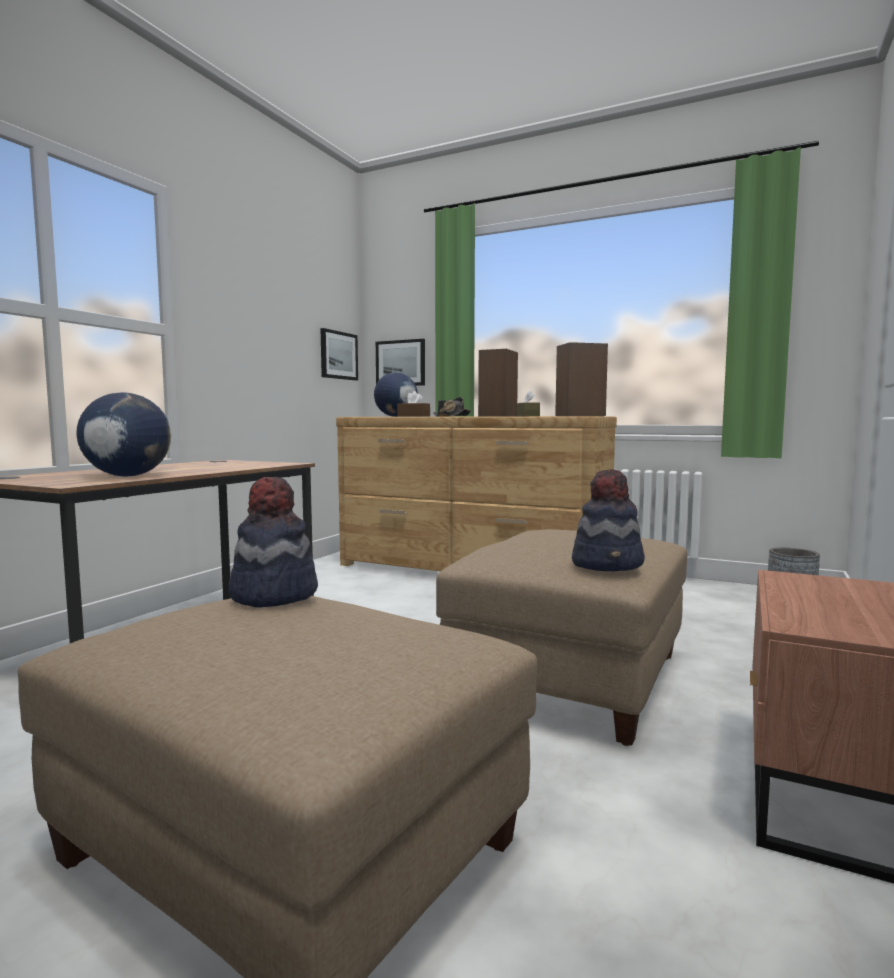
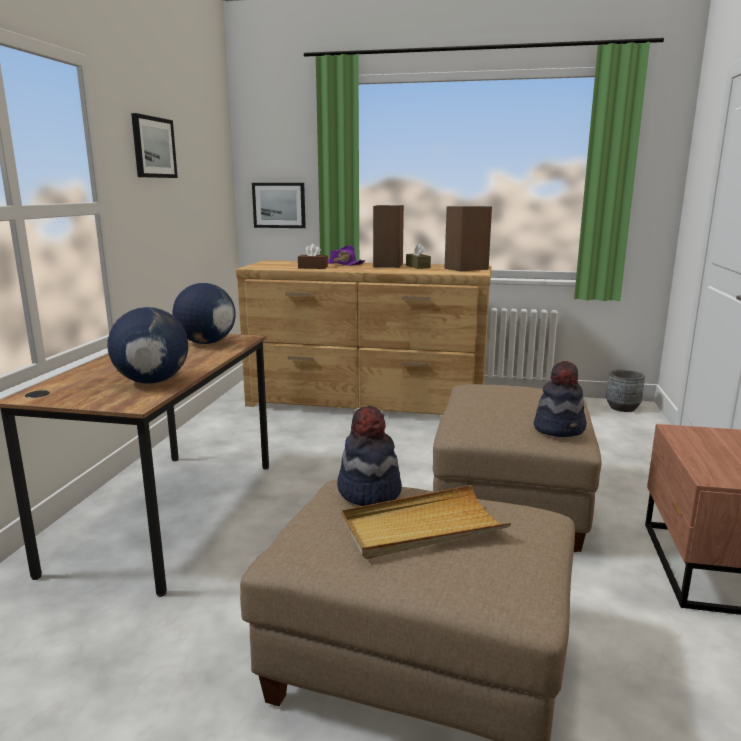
camera: 15 degrees left, 10 degrees up
picture [320,328,358,380] -> picture moved to [131,113,178,178]
globe [374,372,418,417] -> globe moved to [173,283,236,344]
black hat [433,397,471,417] -> purple hat [328,245,365,266]
none -> beige tray [342,485,511,559]

